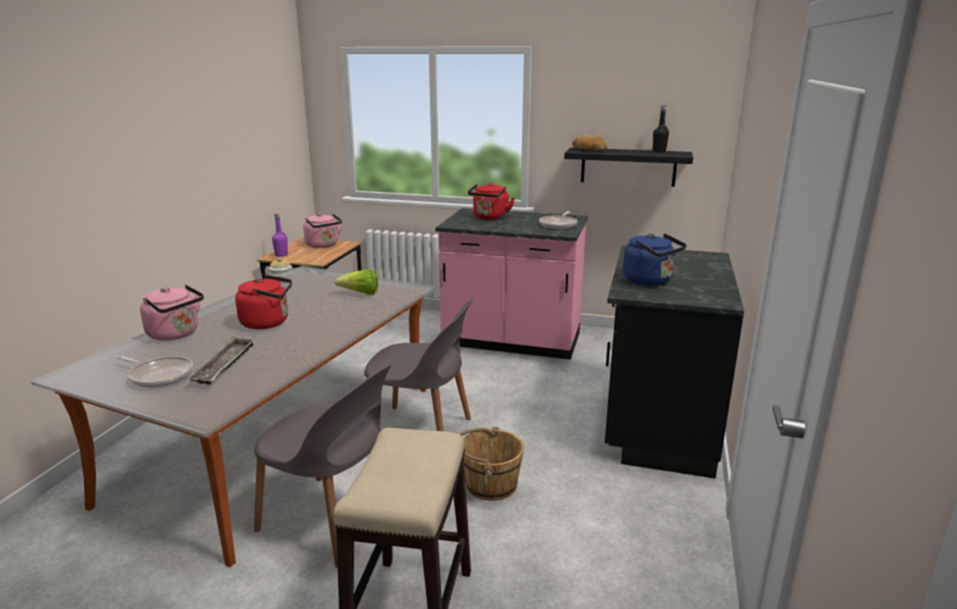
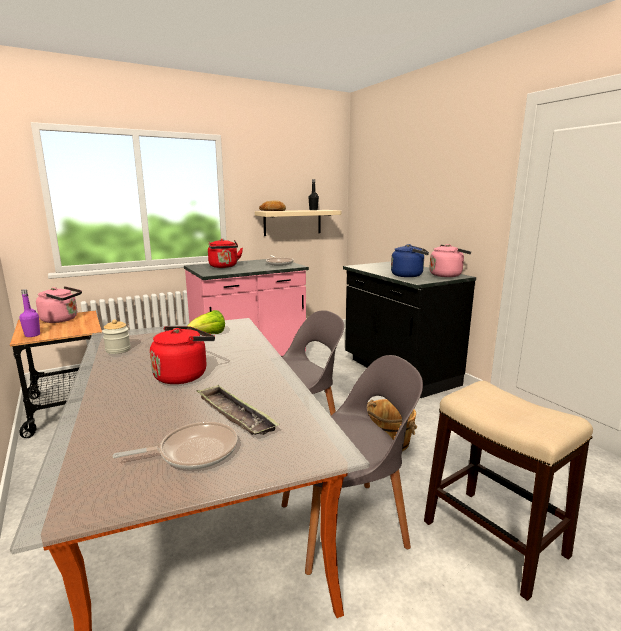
camera: 45 degrees left, 5 degrees down
pink kettle [140,285,204,341] -> pink kettle moved to [429,244,471,277]
black shelf [564,148,693,187] -> beige shelf [255,210,341,236]

